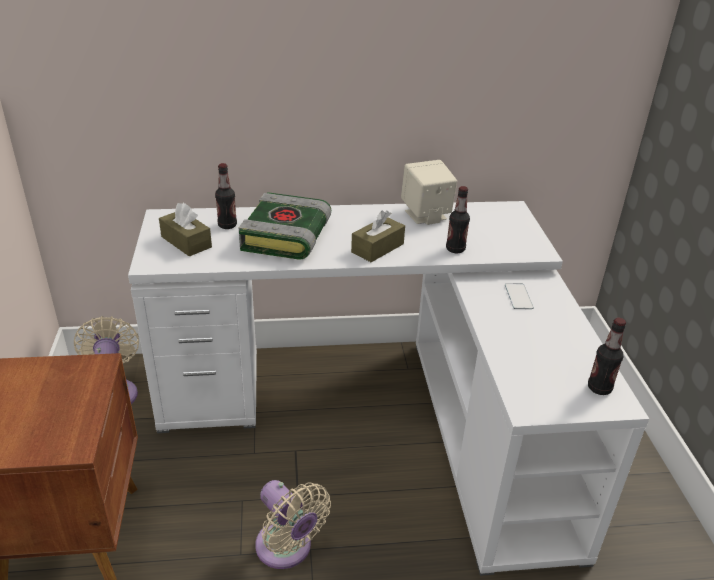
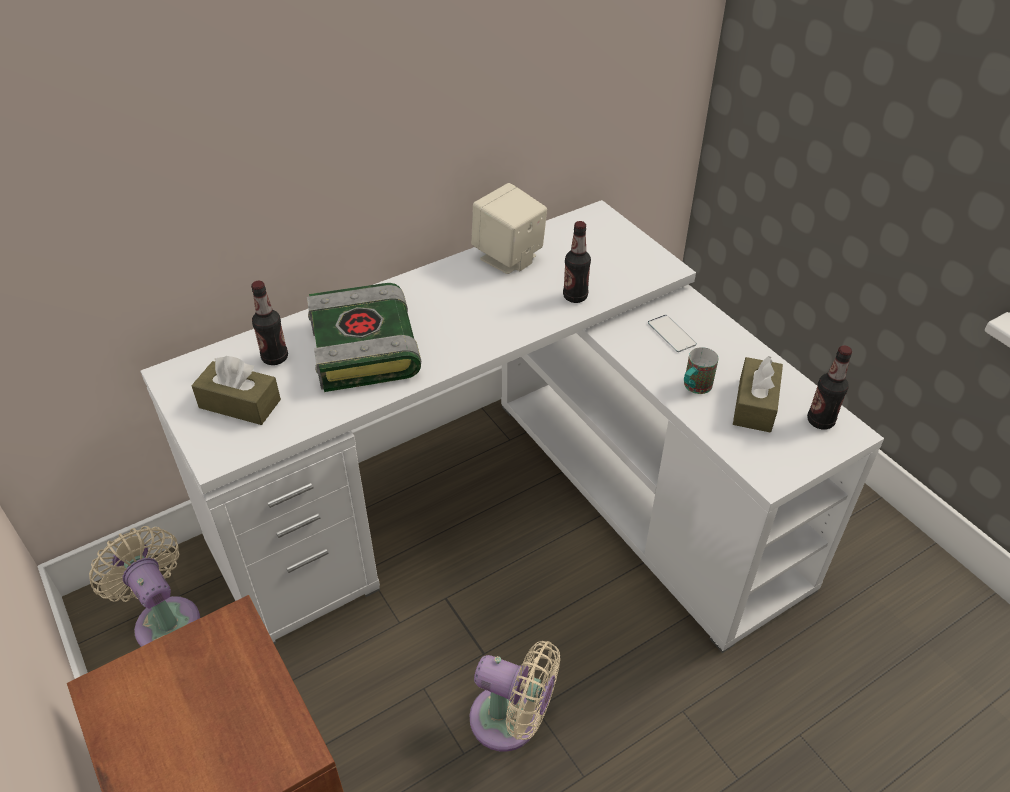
camera: 25 degrees left, 10 degrees up
brown tissue box [351,210,405,262] -> brown tissue box moved to [733,356,783,432]
none -> mug [684,347,718,394]

